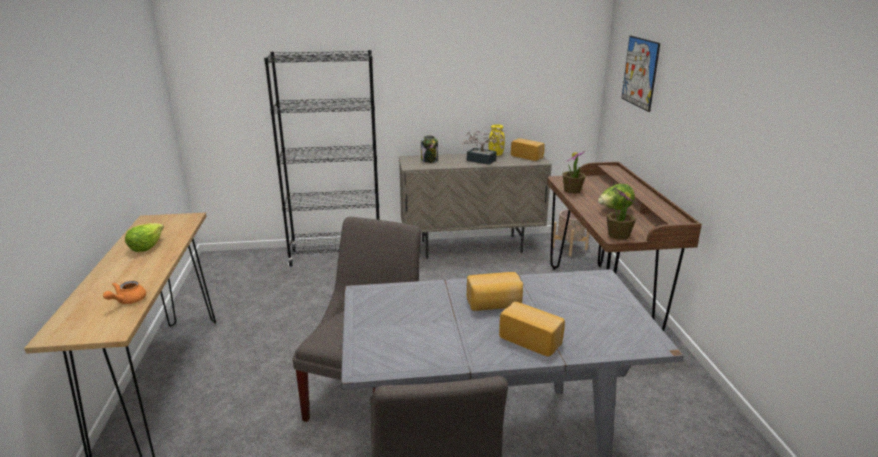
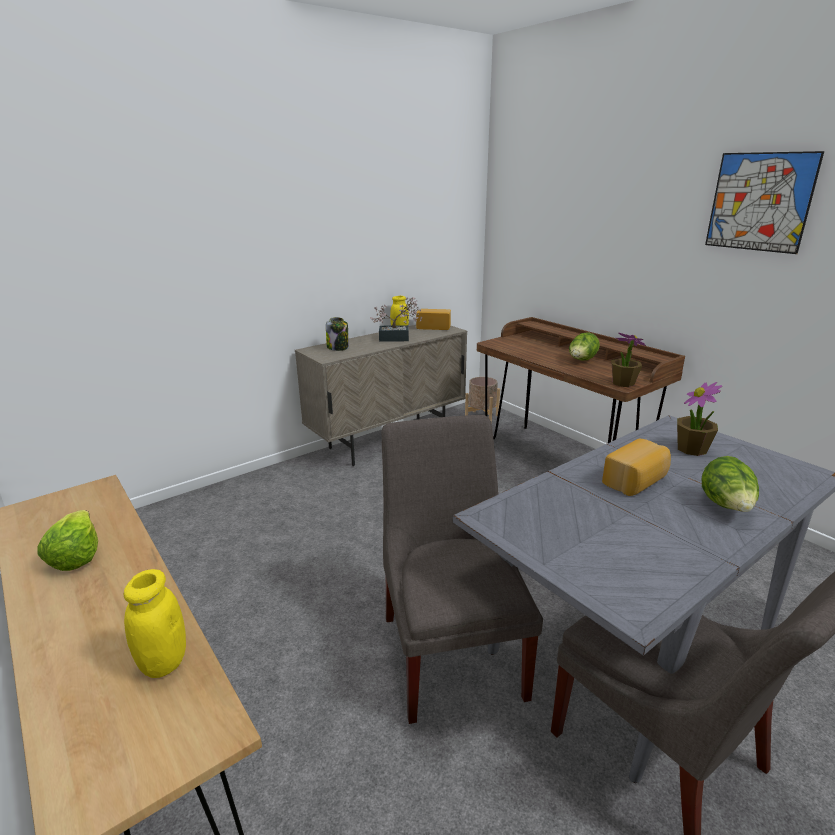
camera: 30 degrees left, 0 degrees up
orange teapot [103,281,146,304] -> yellow jar [124,569,186,678]
black bookcase [264,50,380,266] -> none
bread [499,302,565,357] -> lettuce [702,456,759,512]
potted plant [562,151,585,194] -> potted plant moved to [677,382,723,456]
picture [622,36,660,112] -> picture moved to [705,151,824,254]

